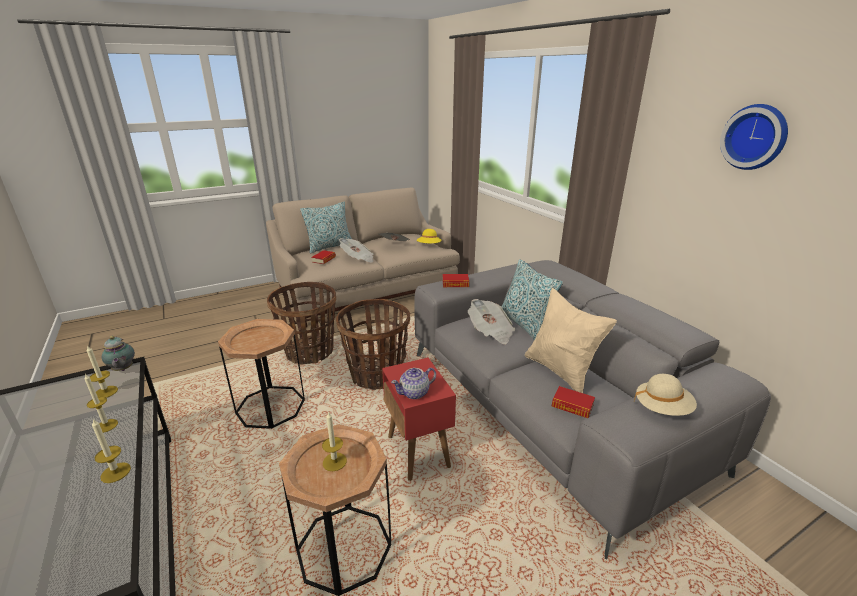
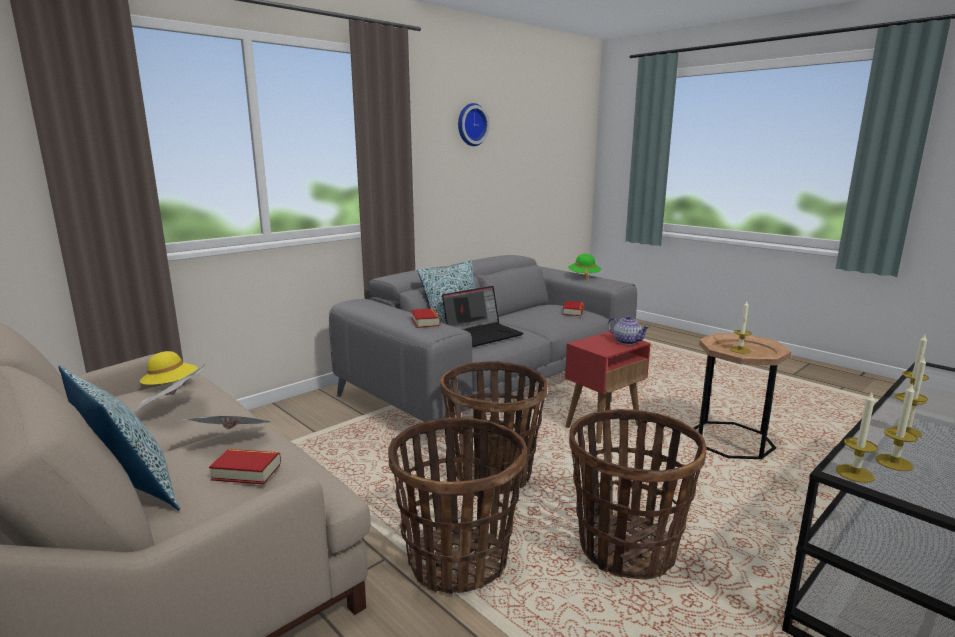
camera: 105 degrees left, 10 degrees down
teapot [102,336,135,371] -> candle [836,392,878,483]
brown side table [218,319,305,429] -> basket [569,409,706,580]
newspaper [468,299,516,344] -> laptop [442,286,524,347]
beige pillow [525,288,617,393] -> none
beige hat [634,374,697,416] -> green hat [568,254,601,280]

